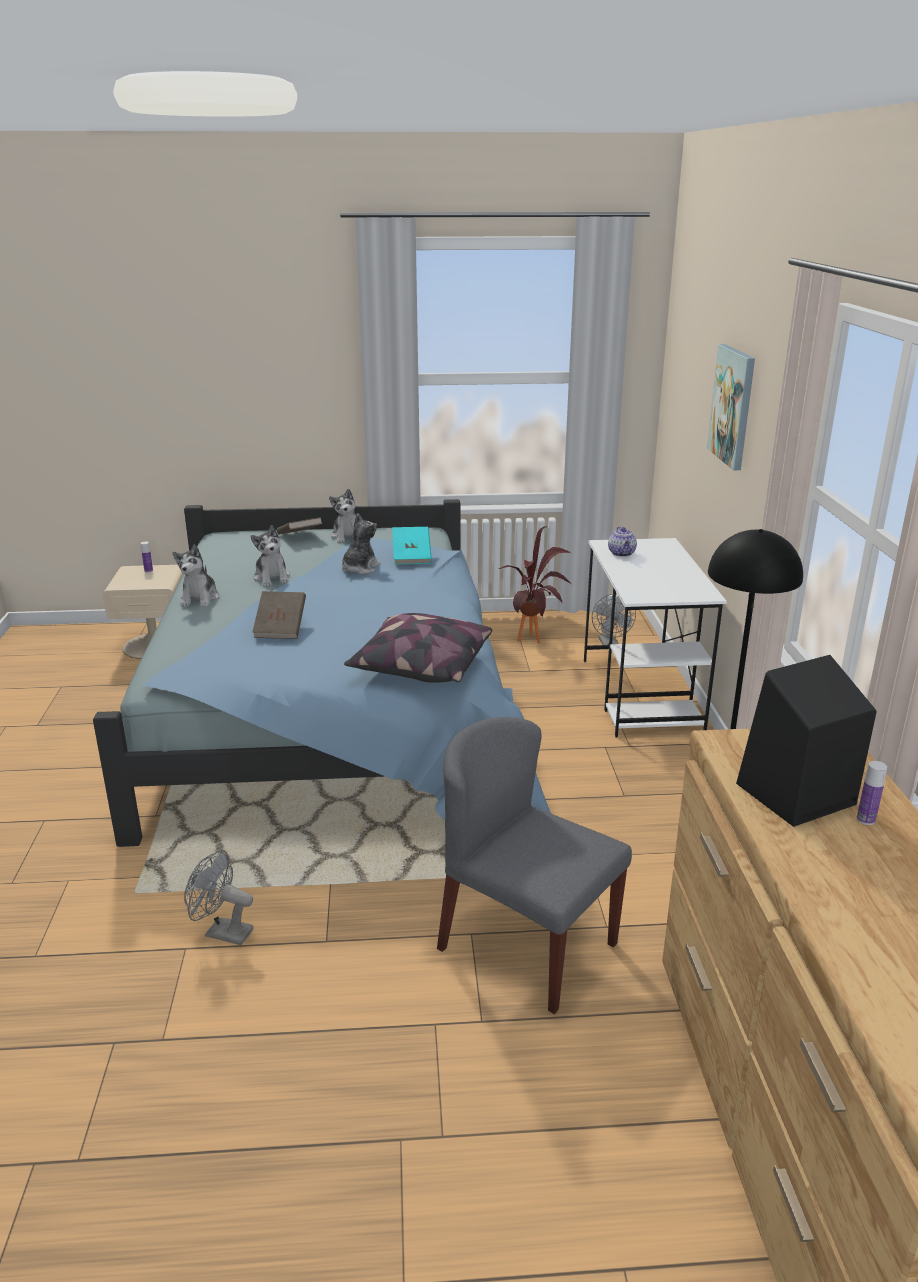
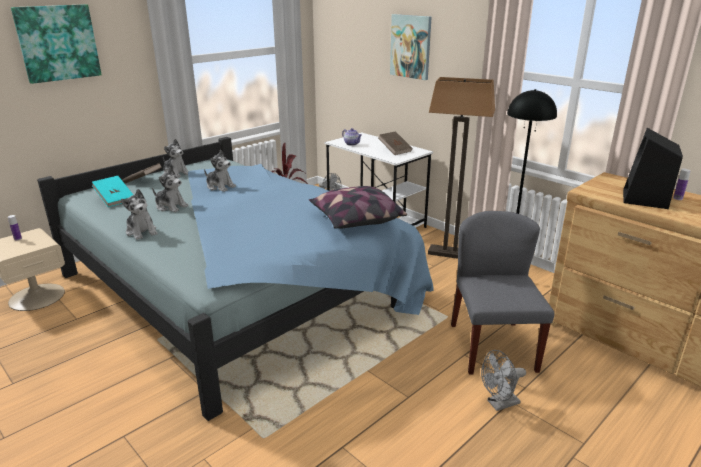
camera: 40 degrees left, 0 degrees up
grey fan [184,850,253,945] -> grey fan moved to [481,350,526,411]
brown book [252,591,306,639] -> brown book moved to [378,131,412,155]
plush toy [342,513,381,575] -> plush toy turned 135 degrees clockwise [204,150,236,192]
turquoise book [392,527,432,565] -> turquoise book moved to [92,176,133,207]
grey chair [437,717,632,1014] -> grey chair turned 90 degrees clockwise [451,211,555,375]
none -> picture [11,4,102,84]
none -> floor lamp [428,77,495,259]

